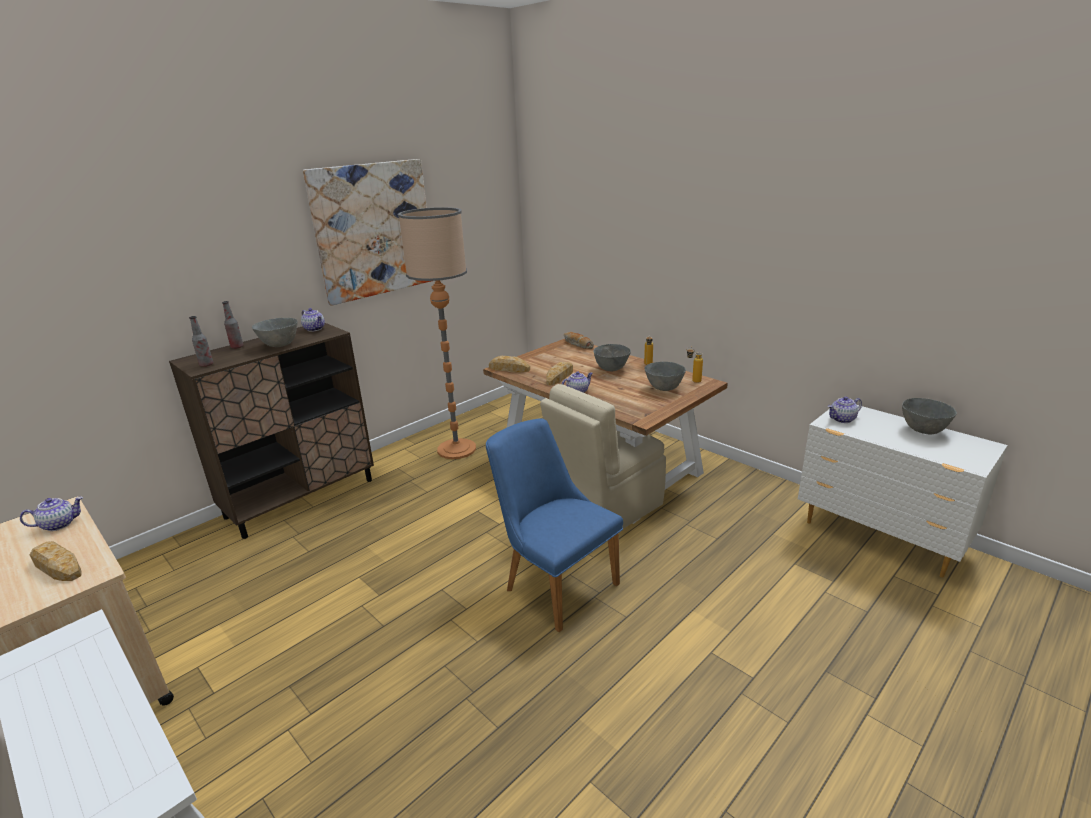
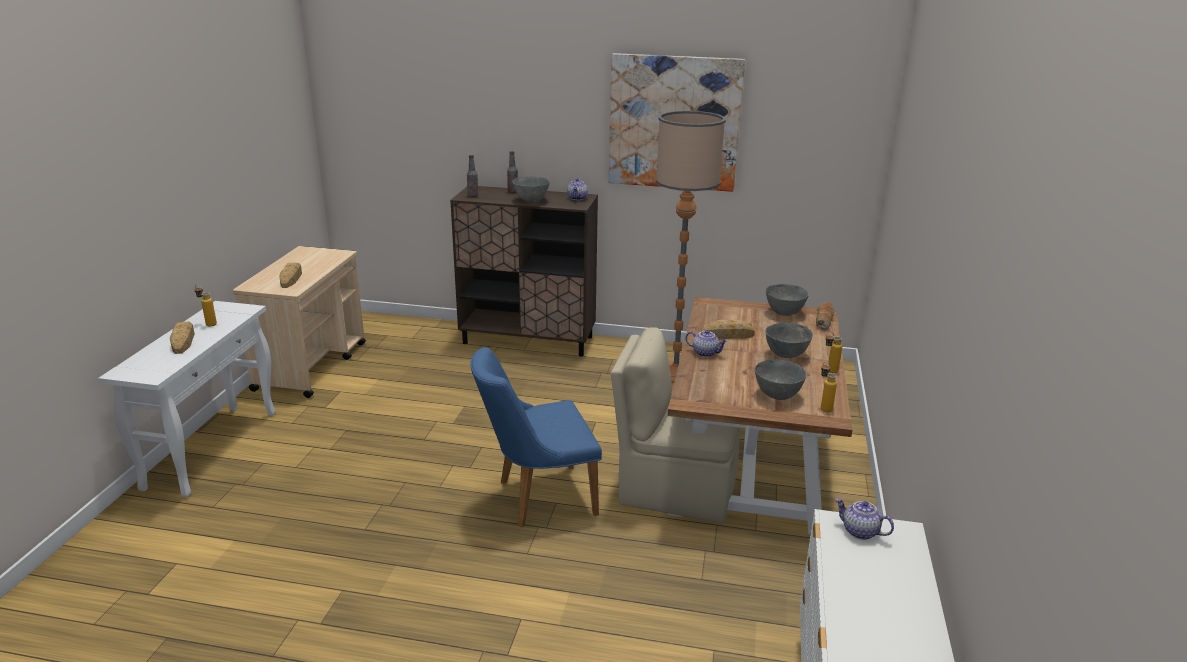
camera: 55 degrees right, 0 degrees up
teapot [20,497,83,531] -> none
blue chair [486,418,623,632] -> blue chair turned 120 degrees counterclockwise [470,347,602,527]
bread [489,356,530,372] -> bread moved to [170,322,195,354]
grey bowl [902,398,957,435] -> grey bowl moved to [766,284,809,316]
none -> bottle [194,285,217,326]

